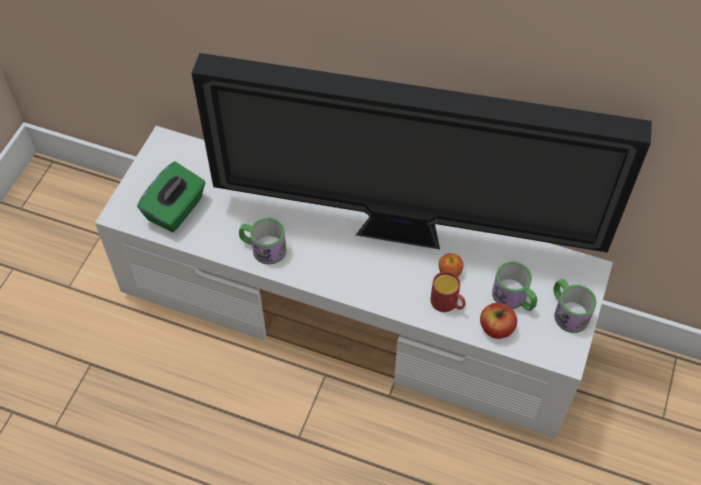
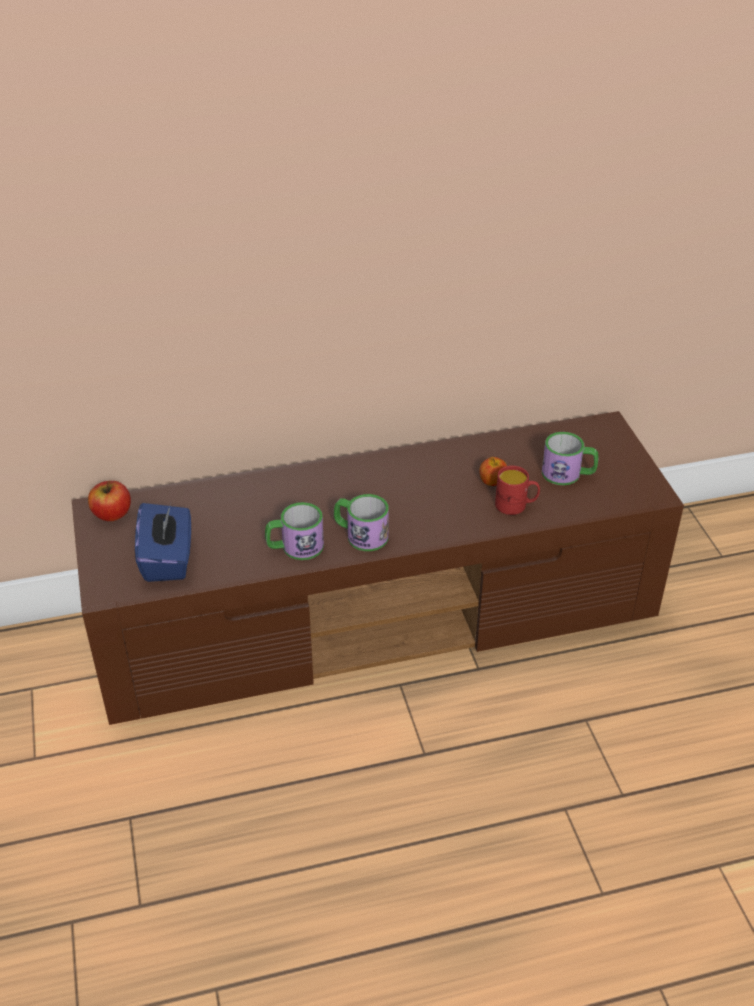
camera: 35 degrees left, 15 degrees down
white tv stand [95,126,613,438] -> brown tv stand [72,411,684,725]
green tissue box [137,162,206,232] -> blue tissue box [135,503,191,582]
television [192,53,652,253] -> none
apple [480,303,517,339] -> apple moved to [88,481,131,521]
mug [553,279,597,333] -> mug moved to [334,494,389,551]

